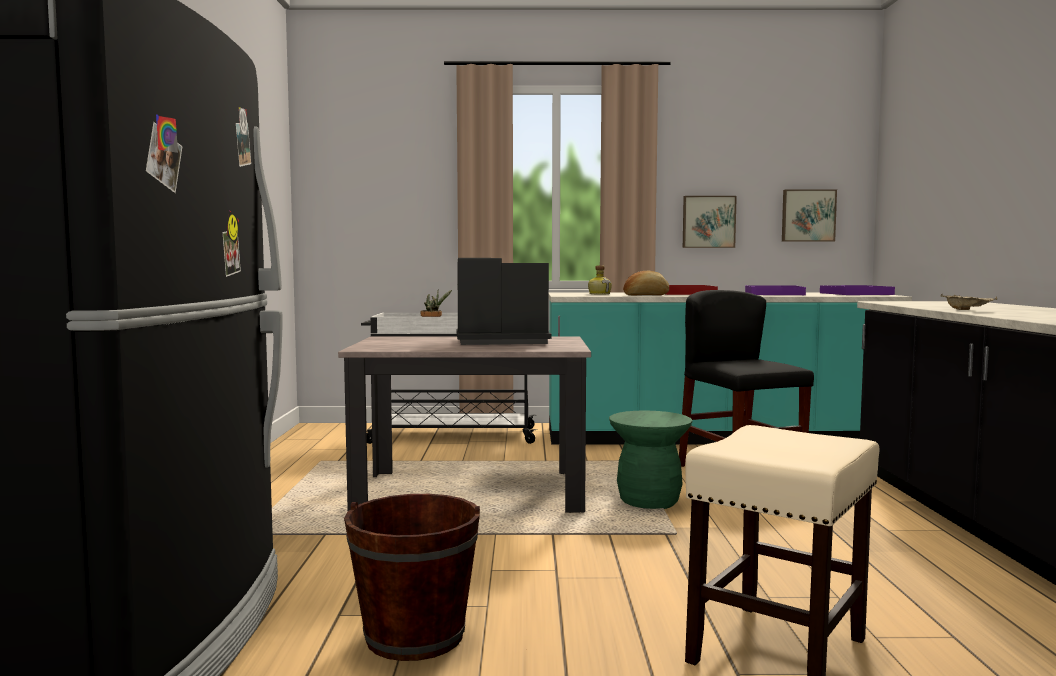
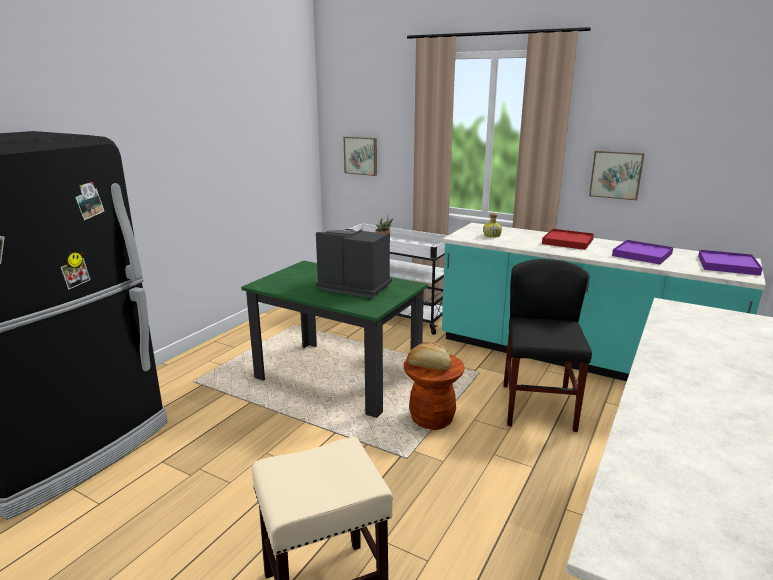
camera: 30 degrees right, 15 degrees up
beige dining table [338,336,591,513] -> green dining table [241,261,428,418]
brown bucket [344,494,480,661] -> none
green stool [609,411,693,509] -> brown stool [404,354,465,430]
bread [623,271,669,295] -> bread moved to [407,342,452,371]
picture [782,189,837,242] -> picture moved to [344,137,377,176]
beige tray [941,294,997,310] -> none

